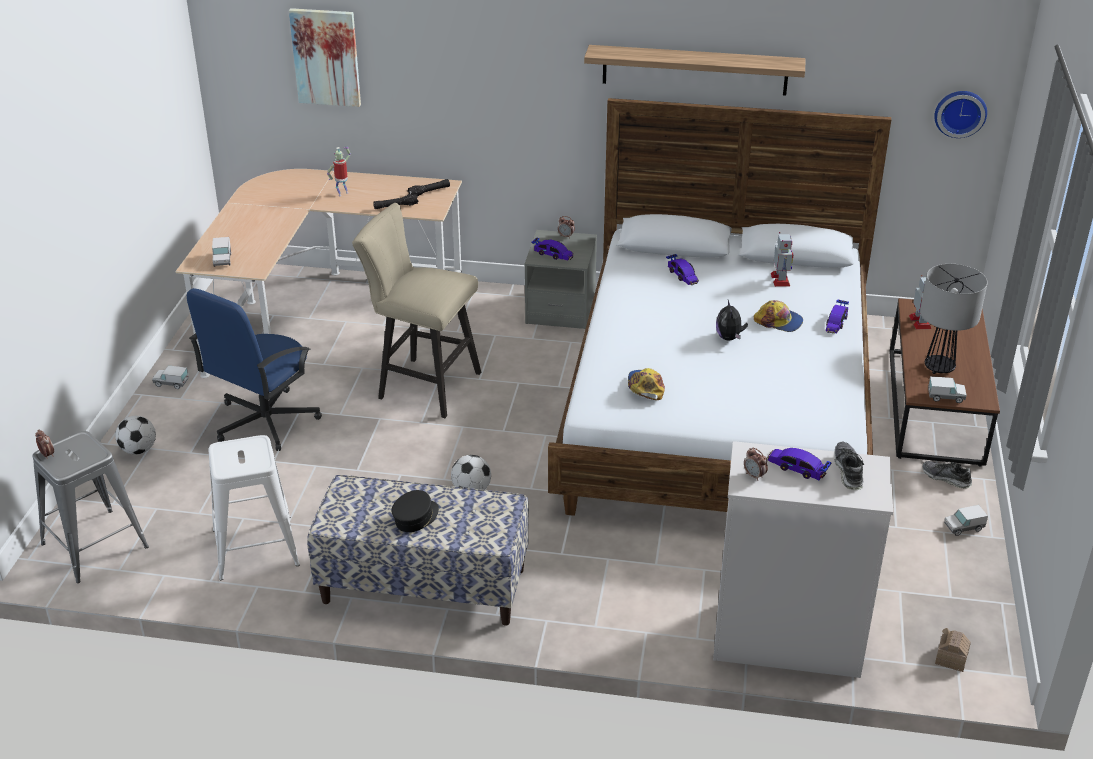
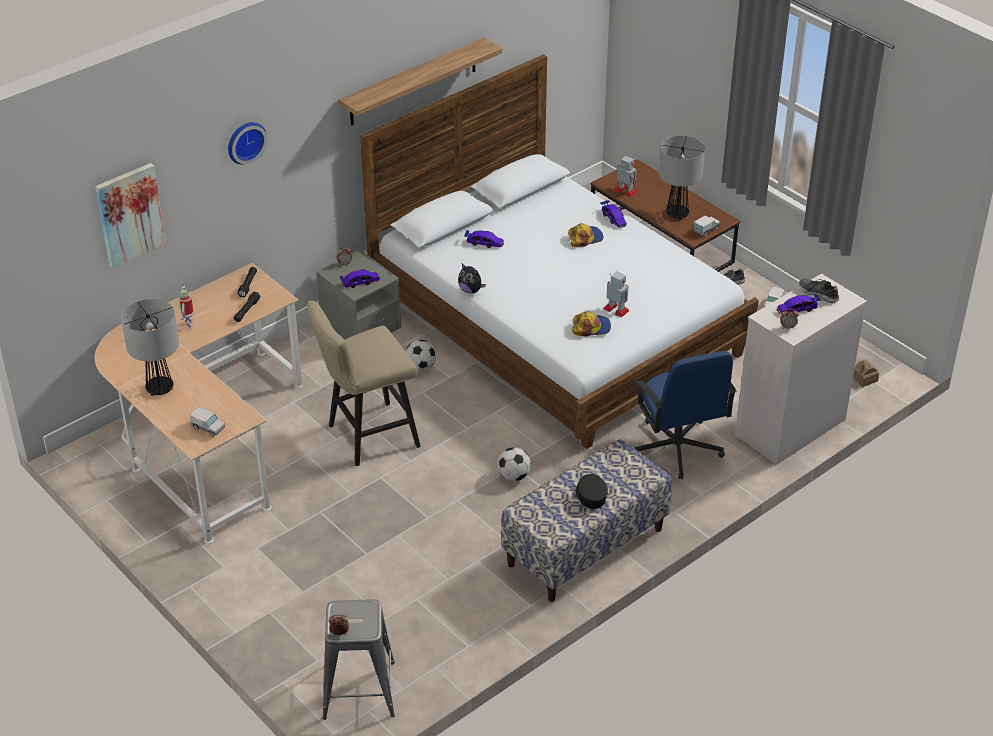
camera: 50 degrees left, 5 degrees up
football [115,416,156,455] -> football moved to [405,340,436,371]
toy truck [152,366,189,389] -> none
blue office chair [187,288,322,451] -> blue office chair moved to [634,351,736,479]
white stool [208,435,300,580] -> none
cap [628,368,665,400] -> cap turned 135 degrees clockwise [572,311,611,336]
plush toy [716,300,748,340] -> plush toy moved to [458,264,486,294]
toy robot [771,232,793,287] -> toy robot moved to [603,271,629,318]
wall clock [934,91,987,138] -> wall clock moved to [228,122,267,165]
none -> table lamp [121,299,179,396]

